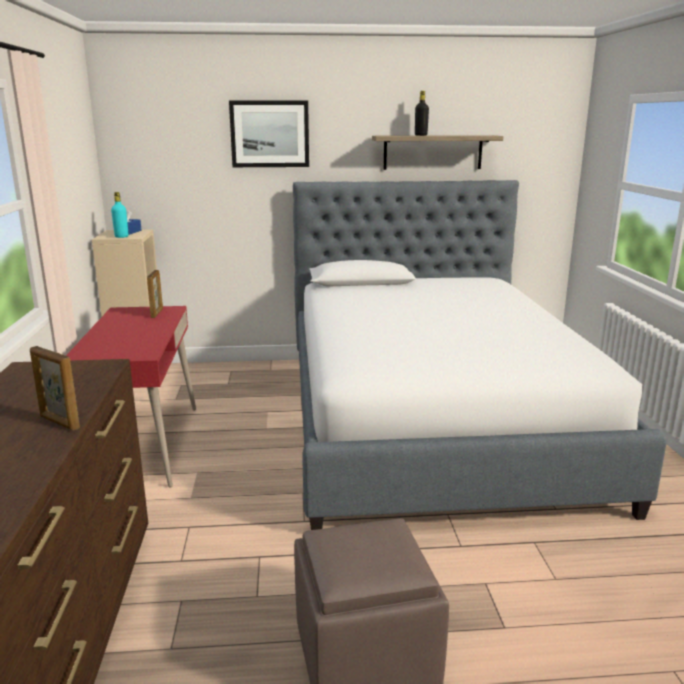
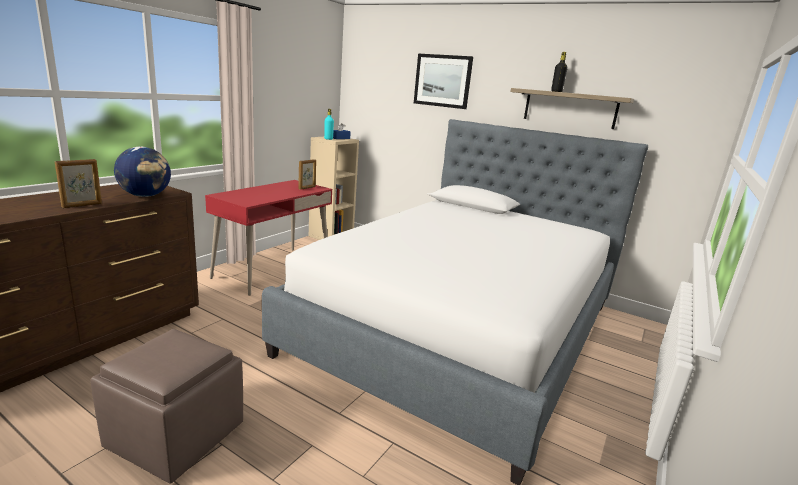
camera: 35 degrees right, 0 degrees up
picture frame [30,346,80,431] -> picture frame turned 120 degrees counterclockwise [55,159,102,208]
none -> globe [114,147,171,197]

